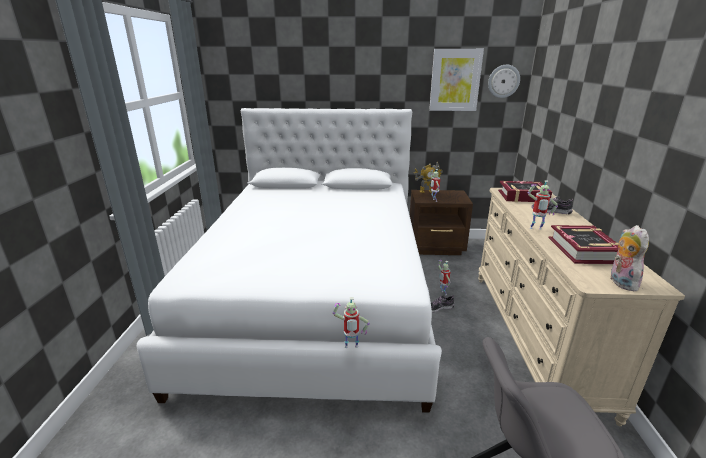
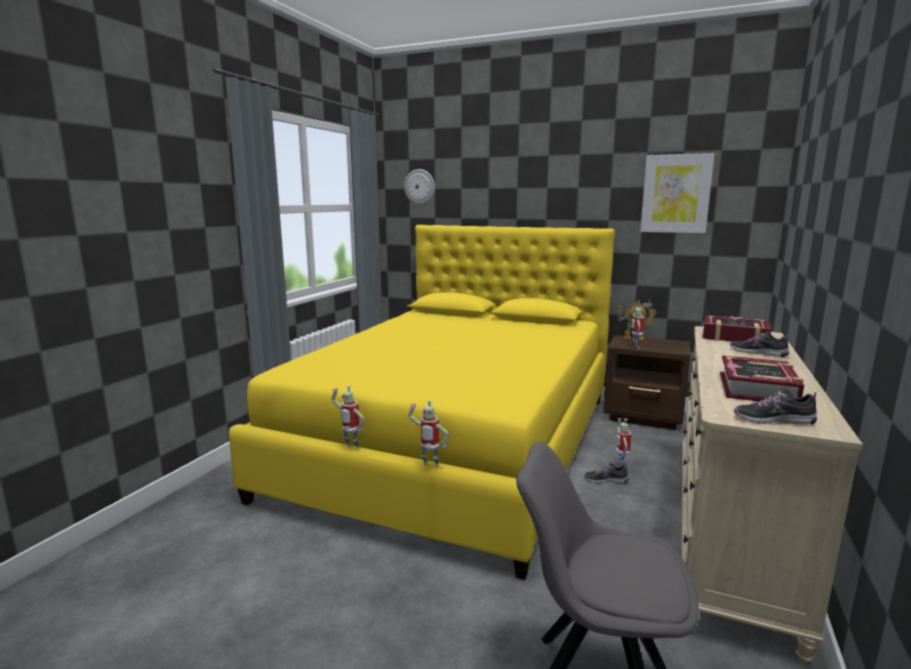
camera: 20 degrees right, 10 degrees down
white bed [136,108,442,413] -> yellow bed [229,225,615,580]
wall clock [488,65,520,98] -> wall clock moved to [404,169,435,205]
toy robot [528,180,558,230] -> toy robot moved to [332,385,365,449]
plush toy [609,225,649,291] -> shoe [734,389,817,425]

